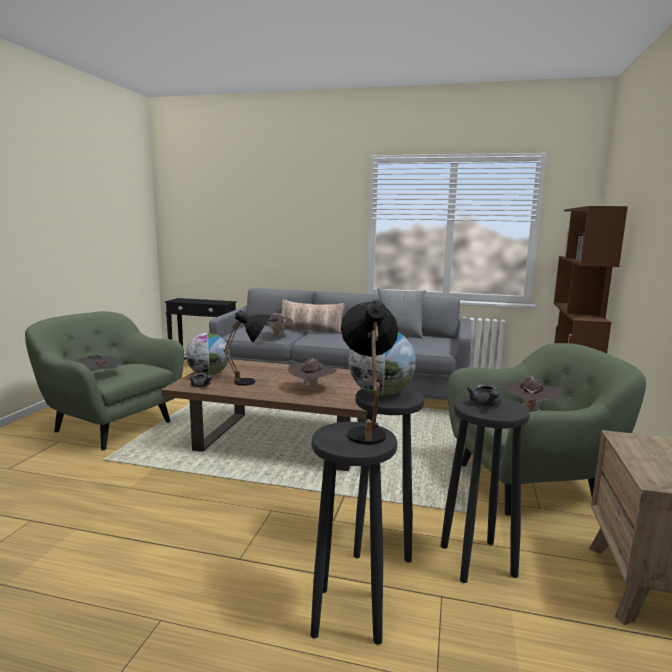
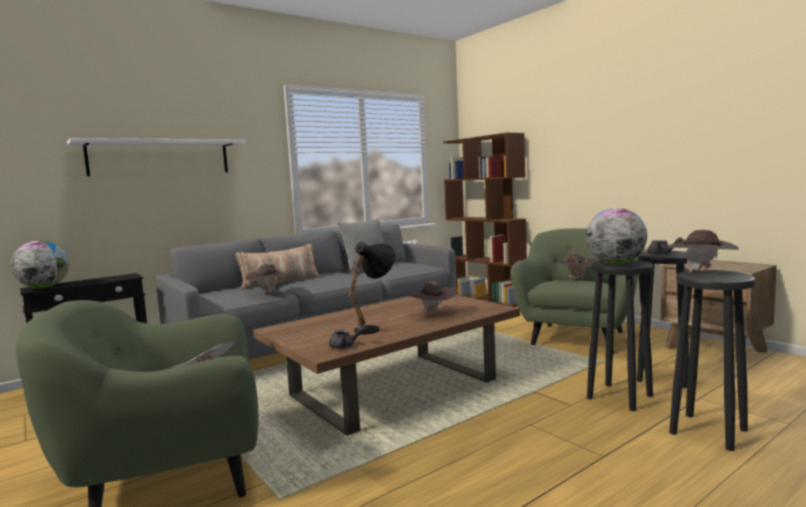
camera: 50 degrees left, 5 degrees down
globe [186,333,230,375] -> globe moved to [11,241,69,288]
black table lamp [341,300,398,445] -> brown hat [667,230,739,272]
none -> white shelf [67,138,246,176]

